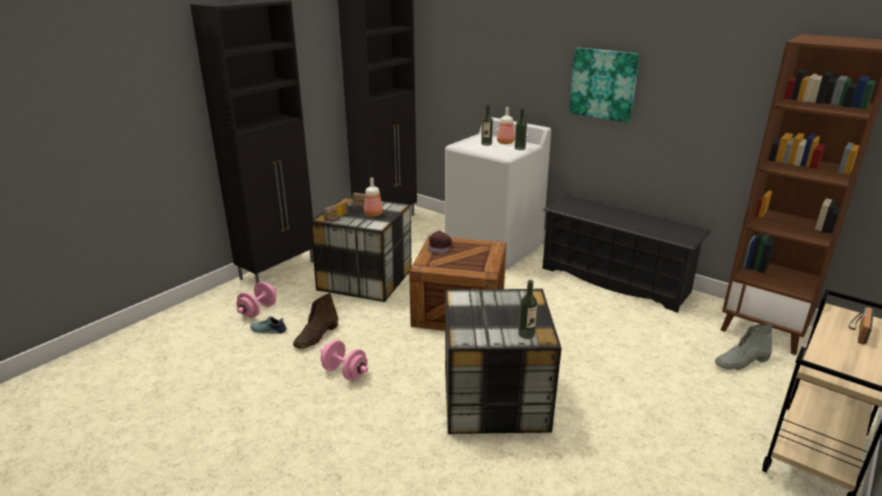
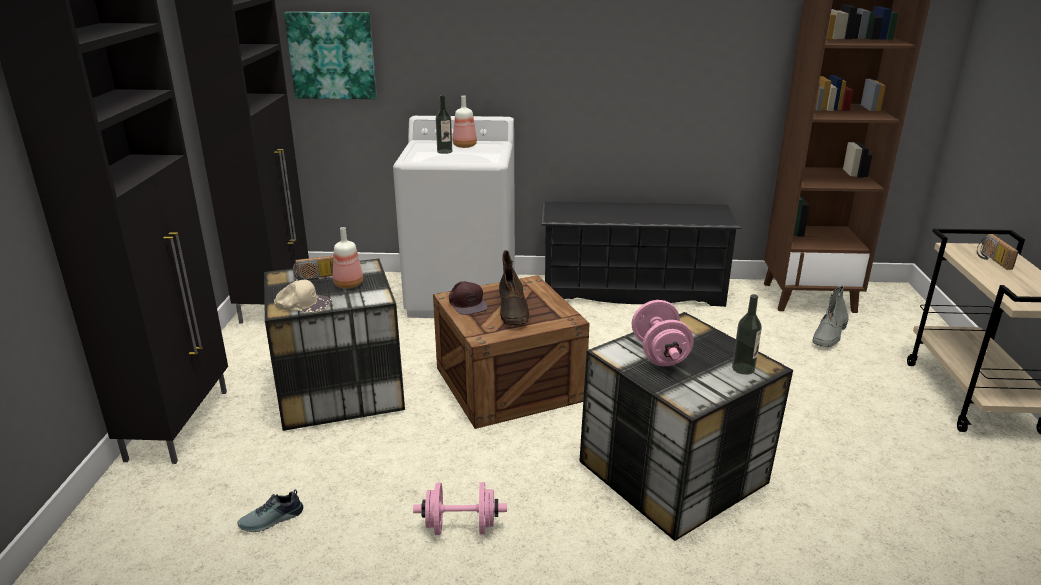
camera: 35 degrees left, 0 degrees up
pink dumbbell [236,282,276,318] -> pink dumbbell moved to [632,300,694,366]
brown boot [293,293,338,349] -> brown boot moved to [499,250,530,326]
radio [323,201,348,222] -> beige cap [274,280,331,312]
bottle [515,108,527,150] -> none
picture [569,47,640,123] -> picture moved to [284,12,377,99]

